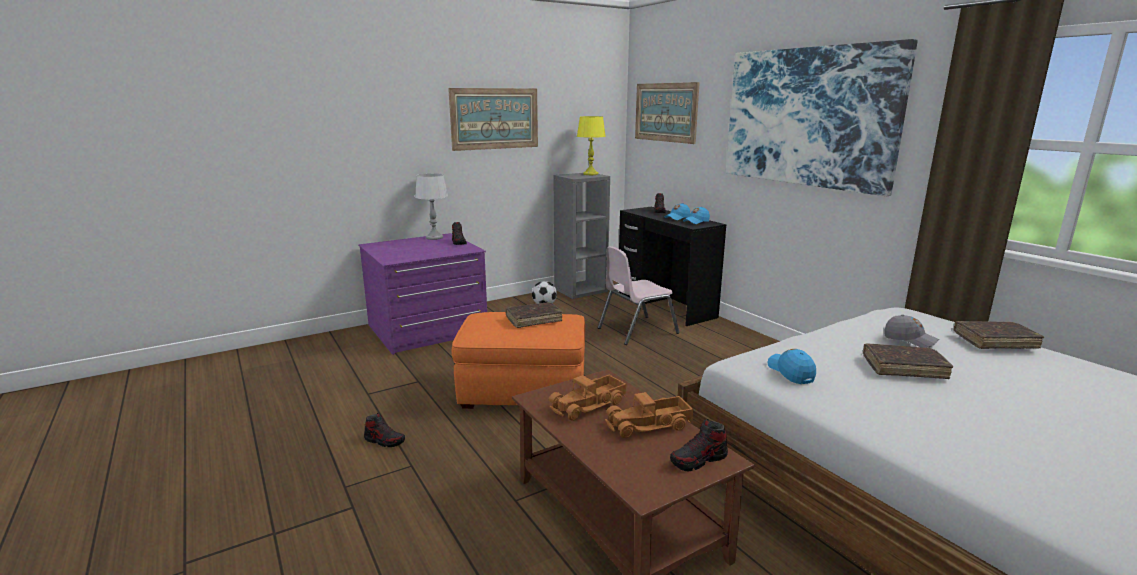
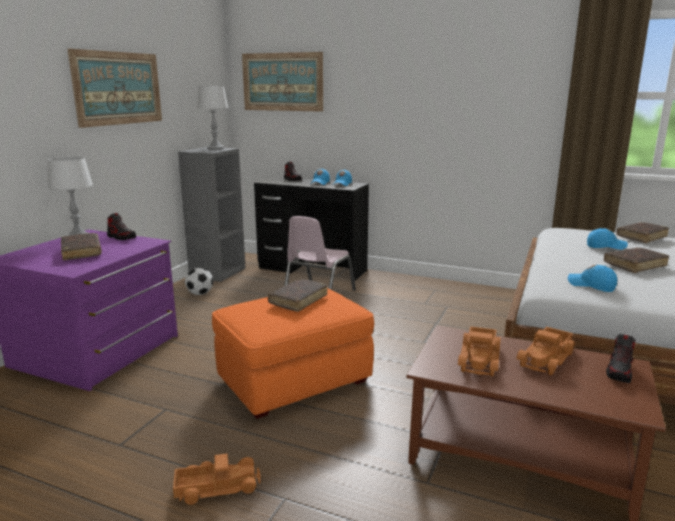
camera: 35 degrees left, 0 degrees up
shoe [364,412,405,447] -> toy truck [173,454,261,505]
yellow table lamp [577,116,606,175] -> grey table lamp [197,87,228,149]
picture [726,39,918,196] -> none
grey cap [885,315,939,348] -> blue cap [587,228,628,250]
none -> brown book [61,233,102,260]

